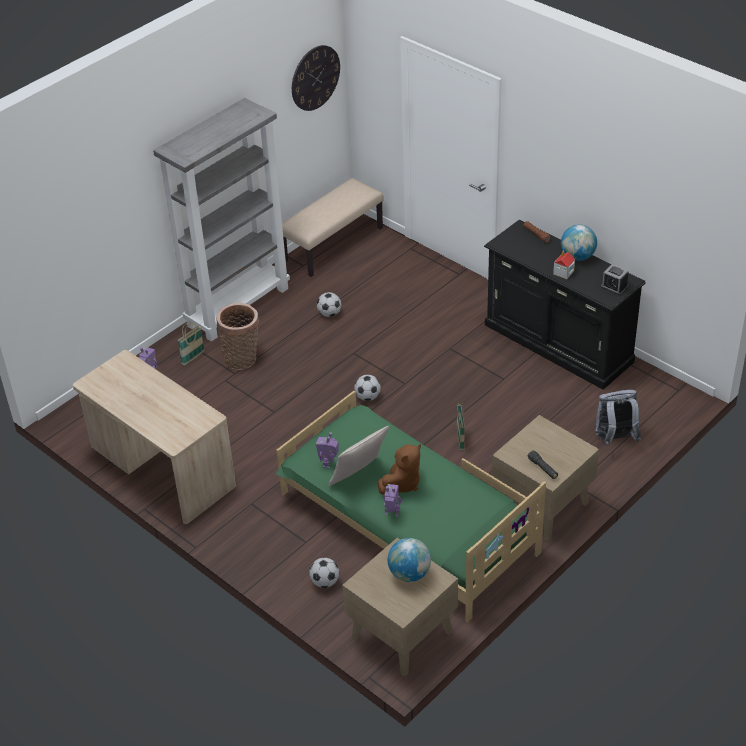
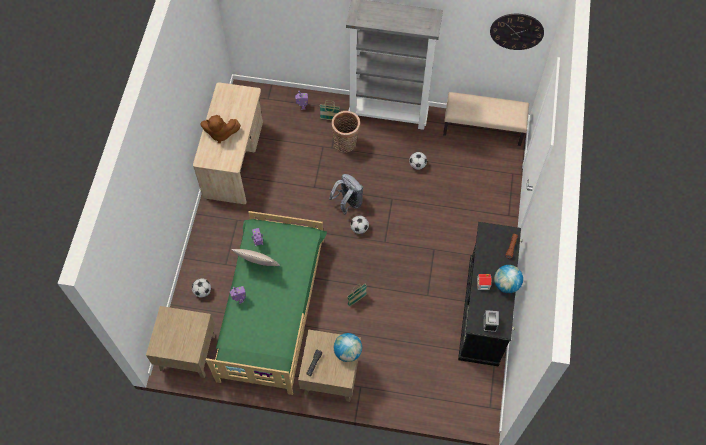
camera: 55 degrees right, 20 degrees up
brown plush toy [378,444,421,495] -> brown plush toy moved to [200,115,241,143]
globe [388,538,431,582] -> globe moved to [334,333,362,362]
grey backpack [595,390,641,446] -> grey backpack moved to [329,174,363,215]

